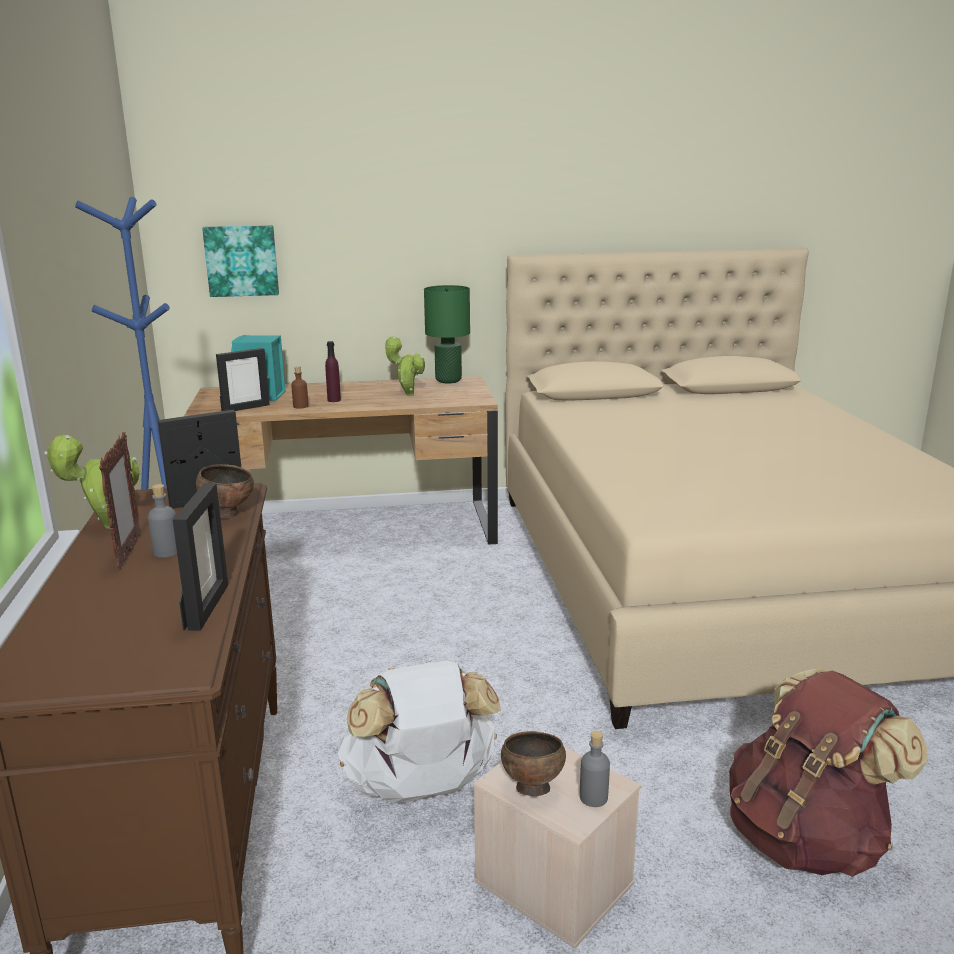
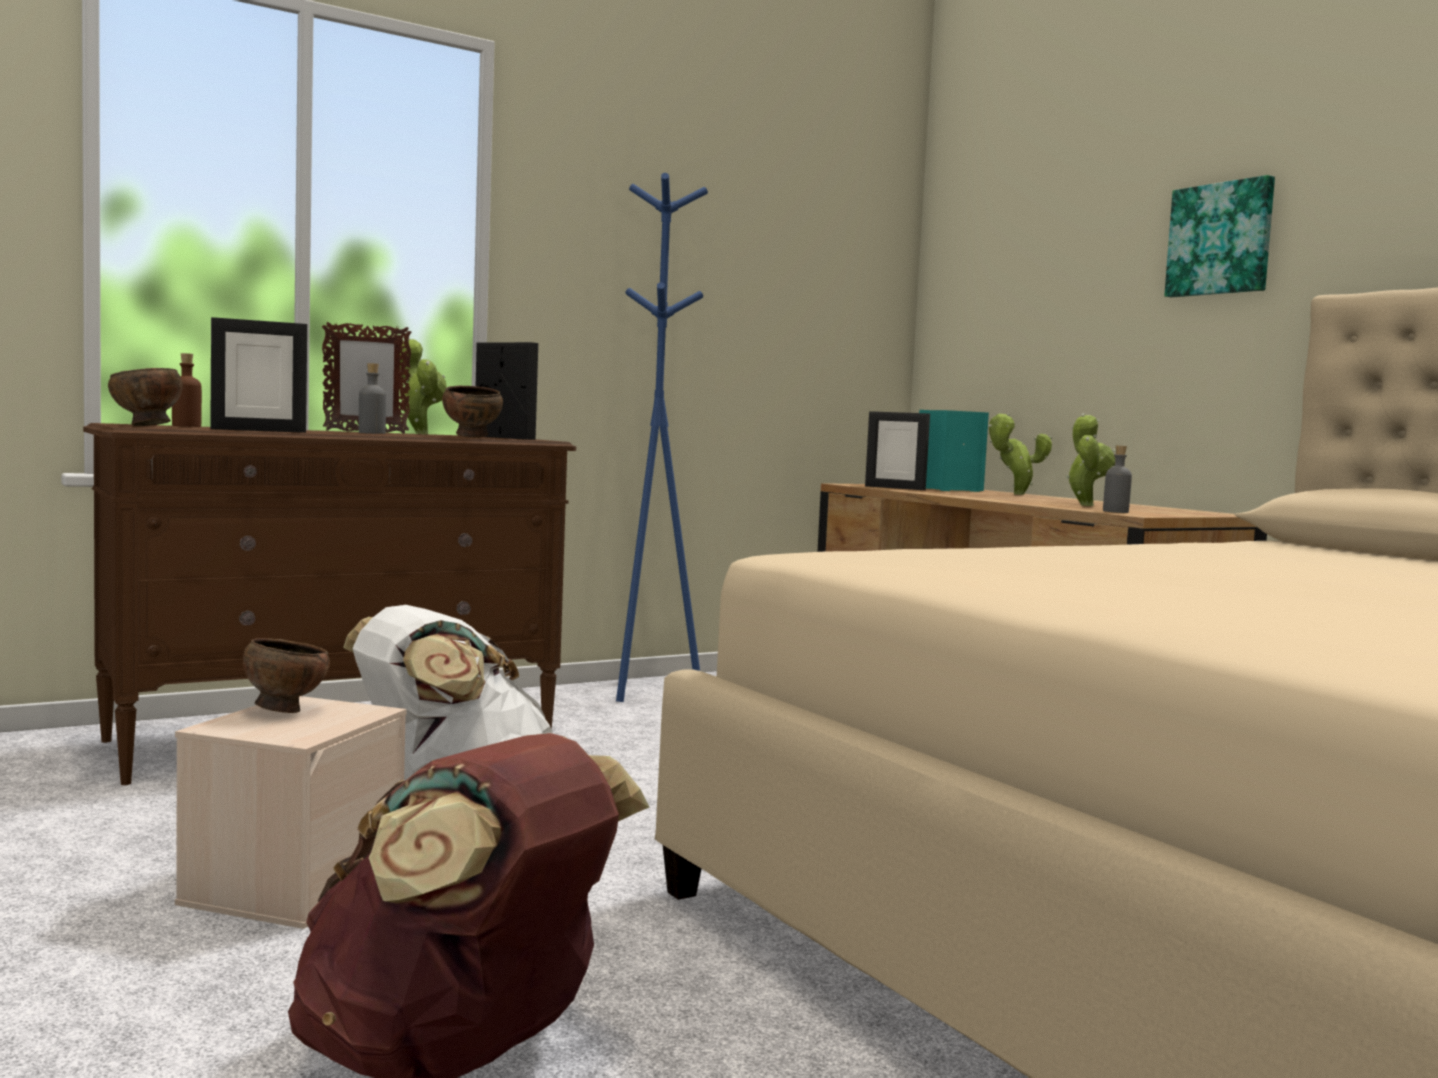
camera: 65 degrees right, 15 degrees down
picture [202,225,279,297] -> picture moved to [1164,175,1275,298]
brown bottle [291,366,309,409] -> brown bottle moved to [172,353,202,427]
purple bottle [325,341,341,402] -> none
green table lamp [424,285,470,384] -> none
grey bottle [580,731,610,807] -> grey bottle moved to [1103,445,1132,513]
none -> brown bowl [108,368,183,426]
none -> potted plant [988,413,1052,495]

